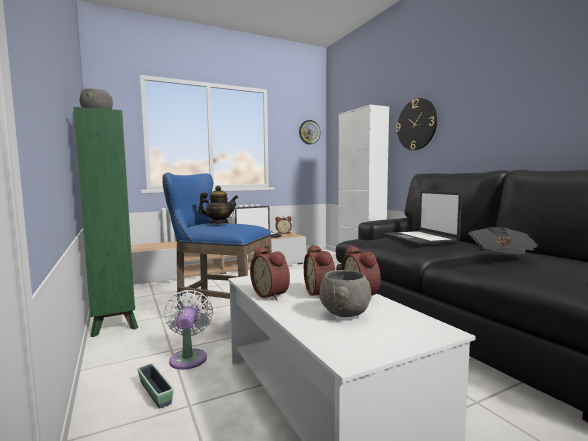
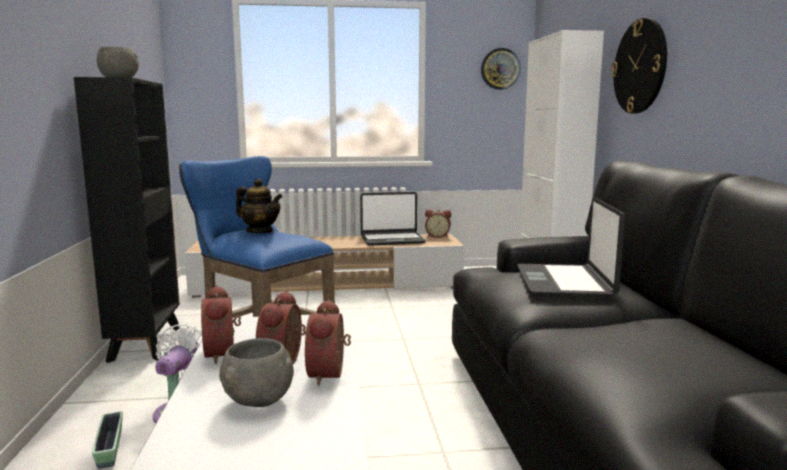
camera: 20 degrees right, 5 degrees up
green bookcase [74,107,138,337] -> black bookcase [74,77,180,363]
newspaper [468,227,538,254] -> none

